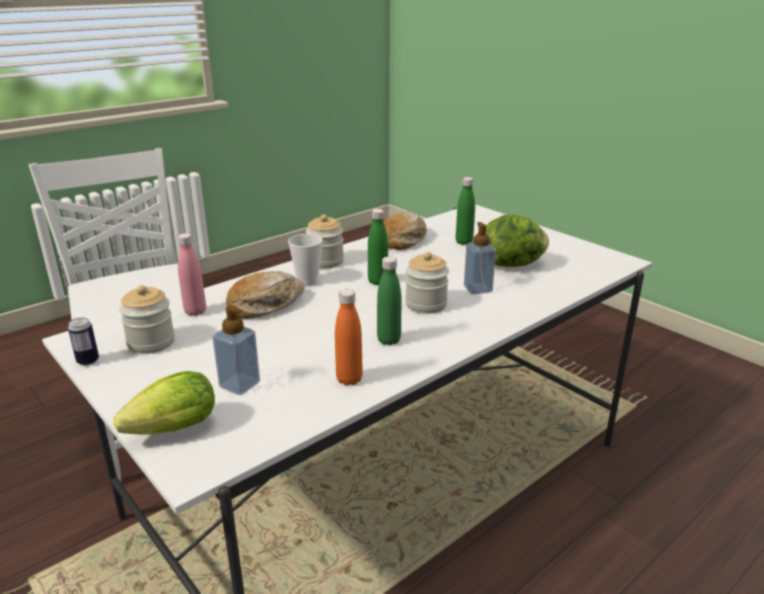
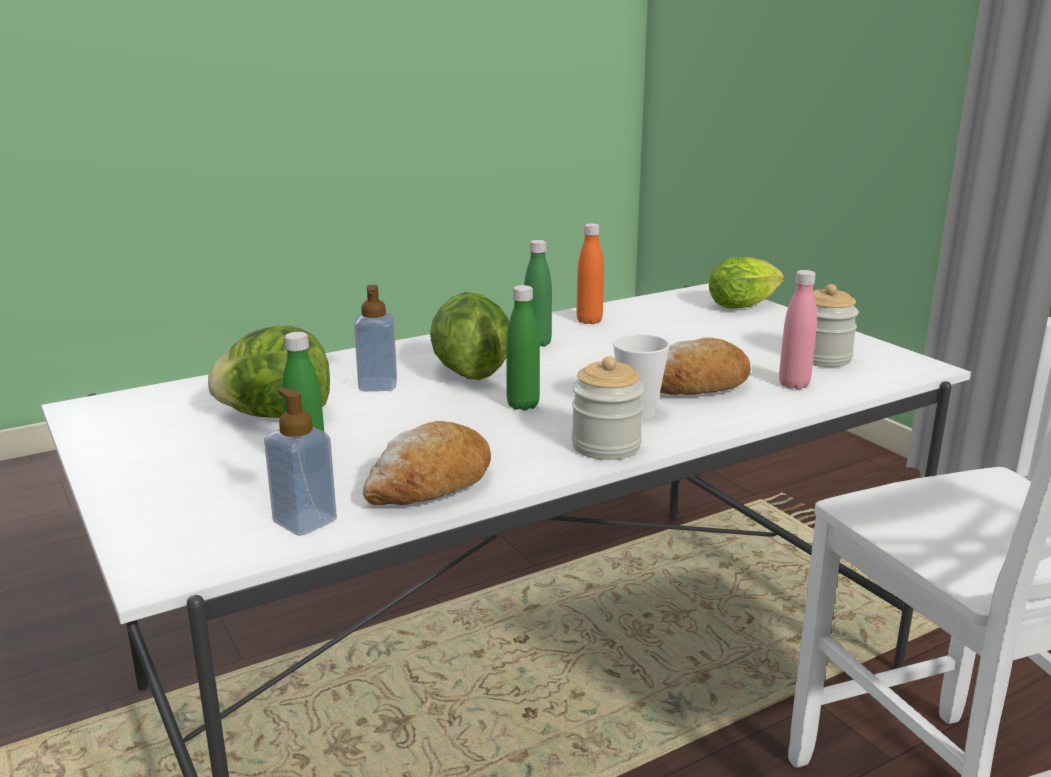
camera: 170 degrees left, 5 degrees down
can [68,317,99,366] -> none
soap dispenser [212,305,260,395] -> soap dispenser moved to [264,388,337,536]
jar [405,252,449,314] -> lettuce [430,292,509,380]

